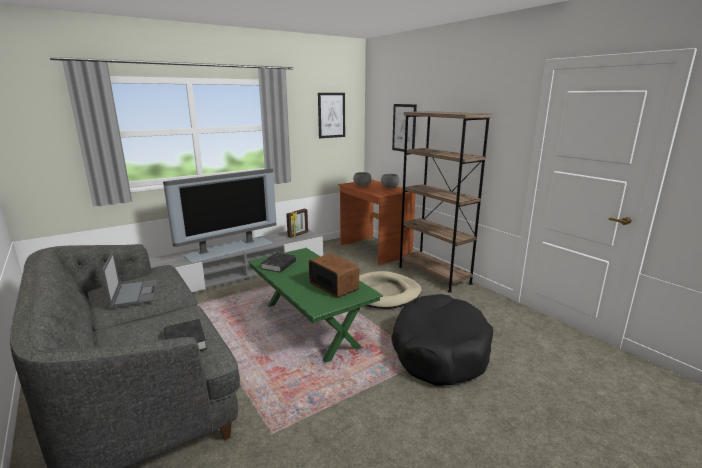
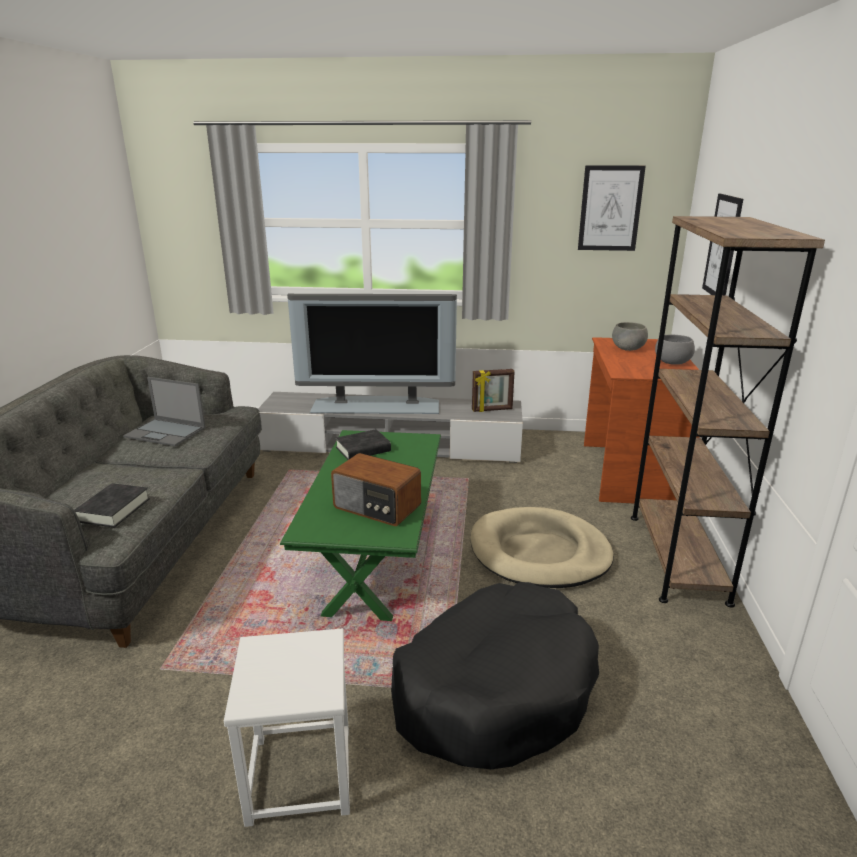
camera: 40 degrees right, 5 degrees up
laptop [102,252,157,308] -> laptop turned 90 degrees clockwise [123,377,206,446]
radio [309,253,359,298] -> radio turned 120 degrees clockwise [331,453,421,526]
none -> white stool [224,628,350,827]

